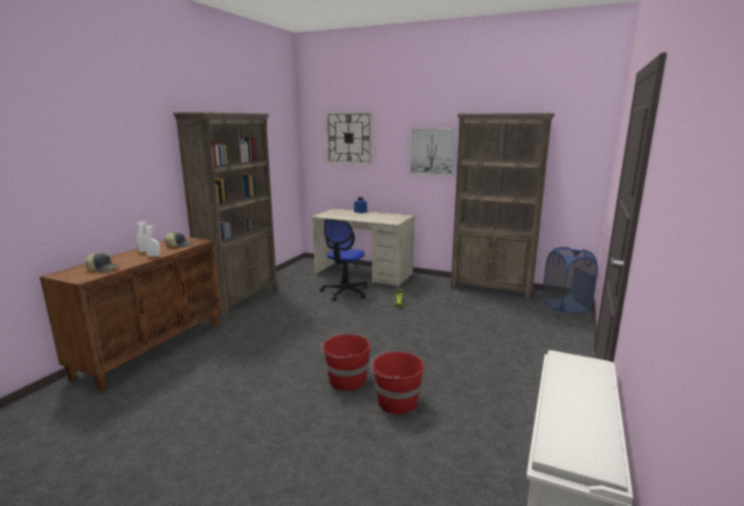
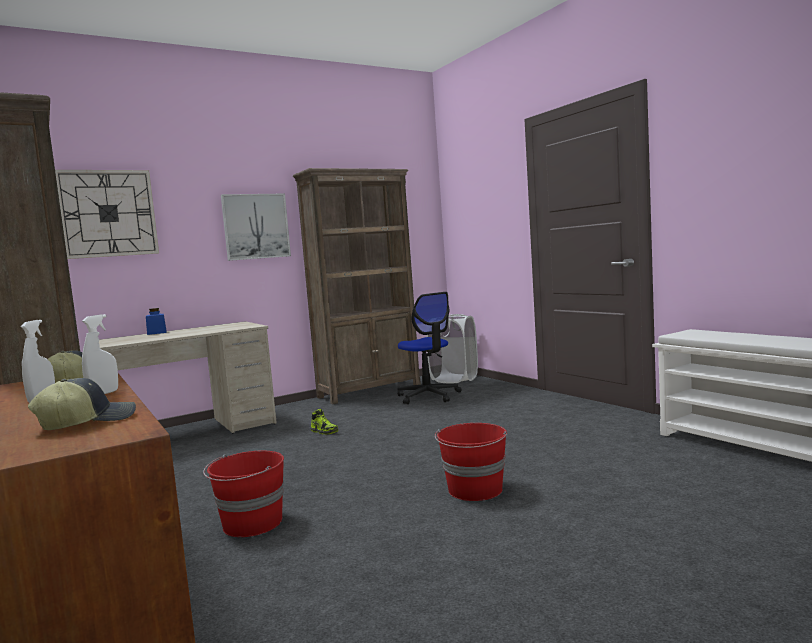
camera: 55 degrees left, 10 degrees down
office chair [320,219,368,301] -> office chair moved to [397,292,462,404]
red bucket [370,350,424,414] -> red bucket moved to [203,451,284,537]
blue laundry basket [543,247,598,314] -> white laundry basket [426,314,478,384]

